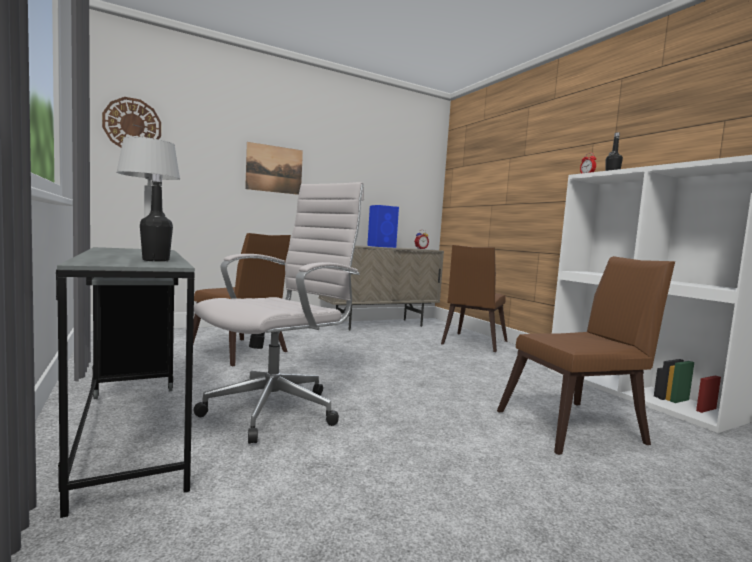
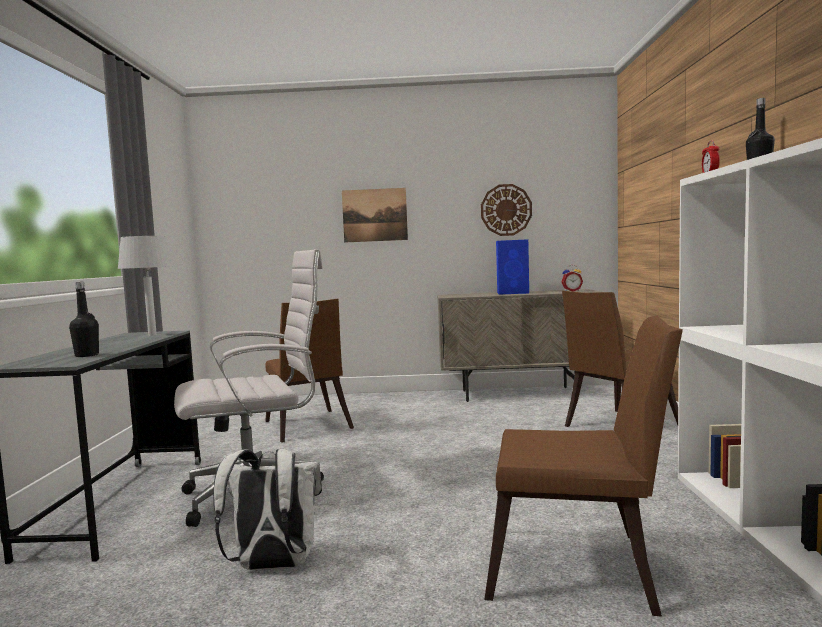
camera: 30 degrees right, 0 degrees up
wall clock [102,97,161,147] -> wall clock moved to [481,184,532,236]
none -> white backpack [213,449,322,570]

